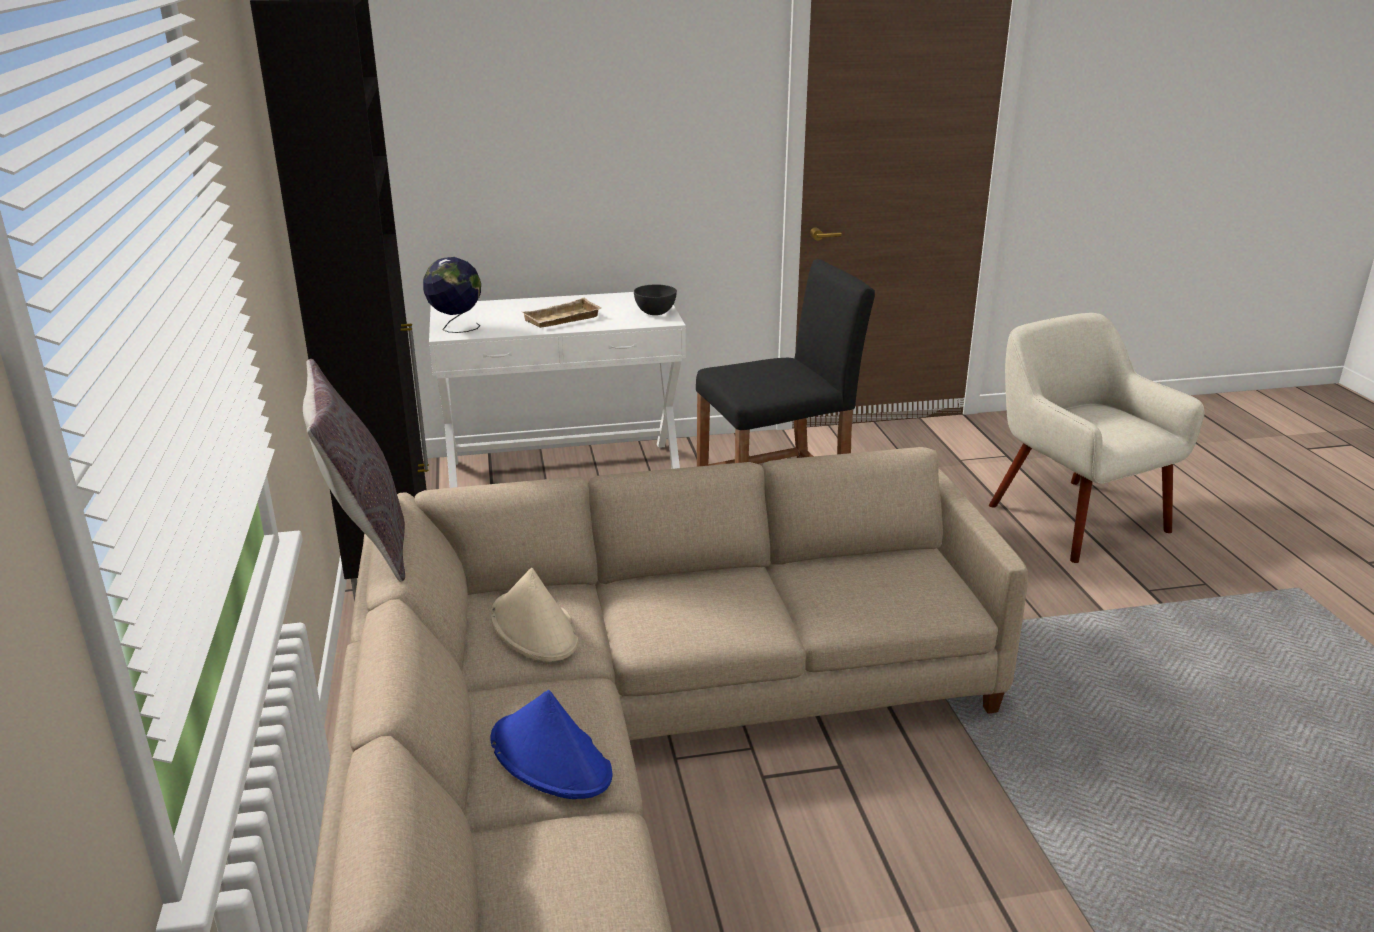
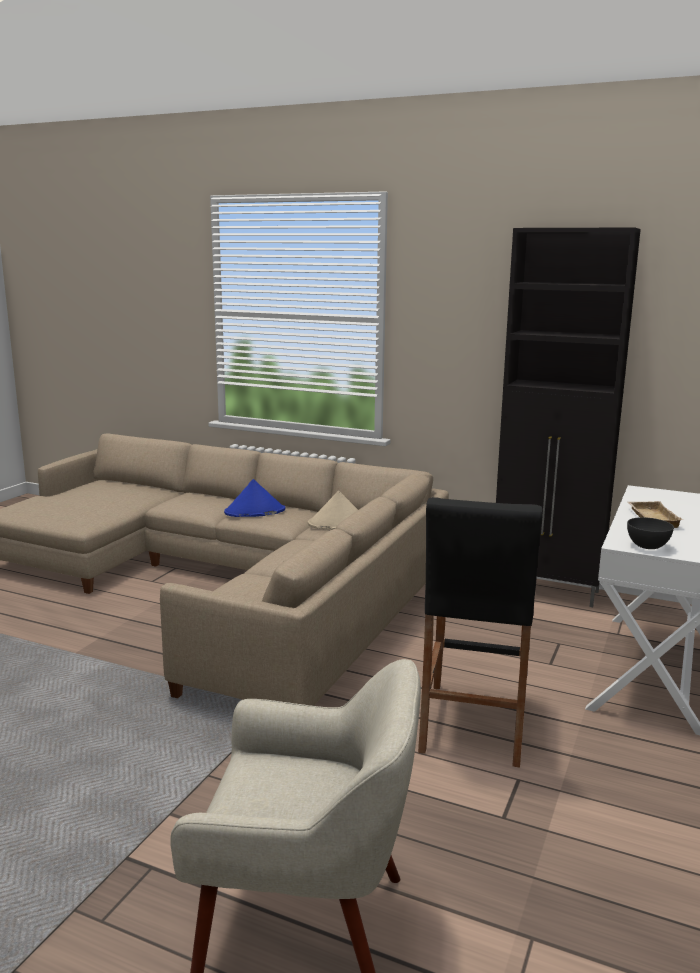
camera: 125 degrees right, 10 degrees down
grey pillow [303,359,405,582] -> none
globe [423,257,481,333] -> none

